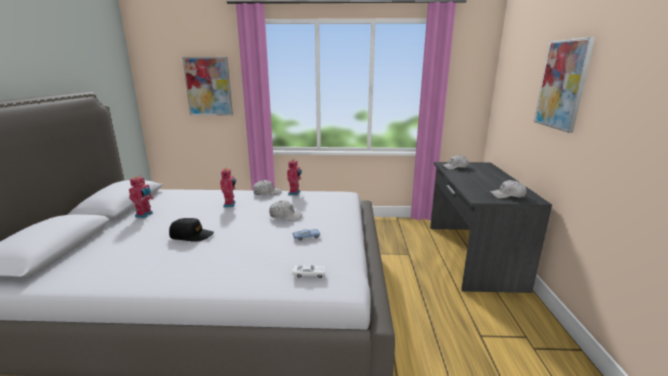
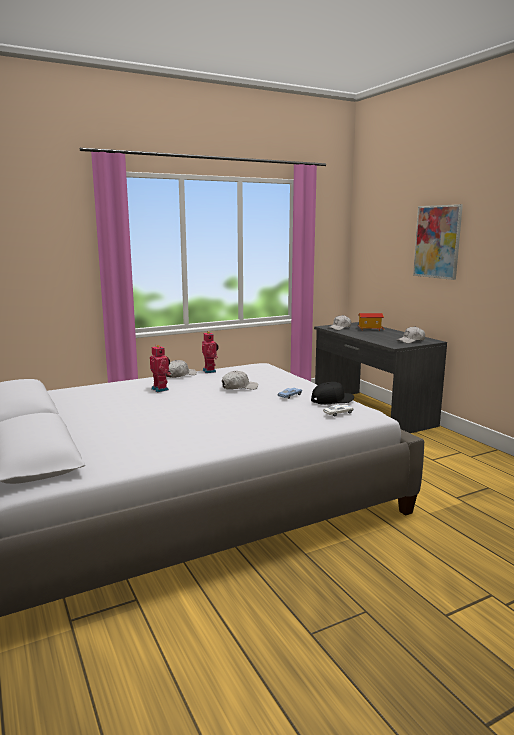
camera: 30 degrees left, 5 degrees down
toy robot [129,175,153,218] -> none
black cap [169,218,214,242] -> black cap moved to [311,382,354,405]
picture [182,57,233,115] -> none
none -> toy house [358,313,385,331]

